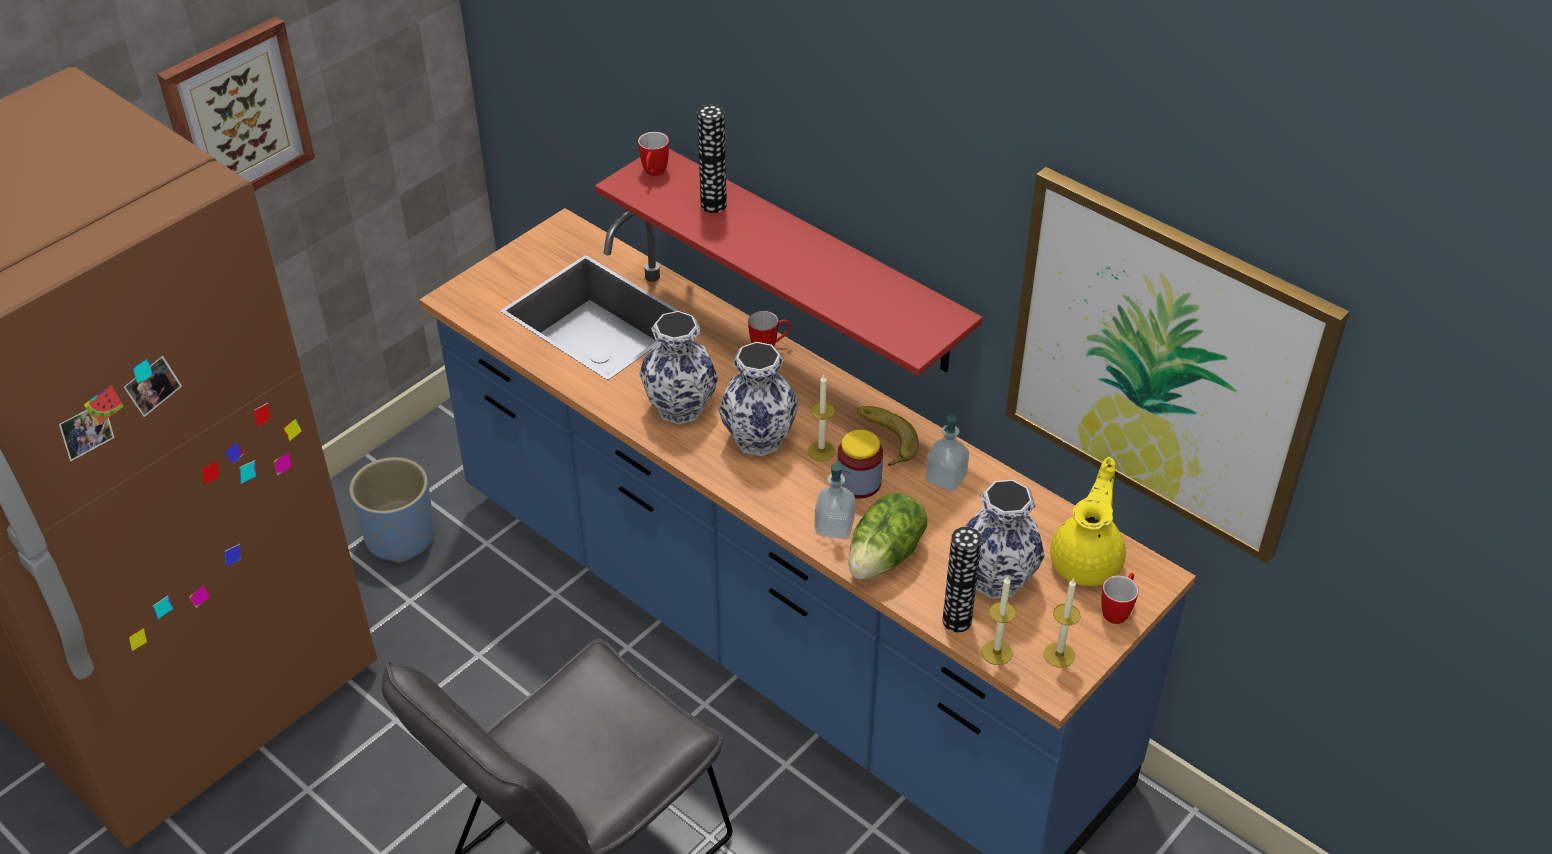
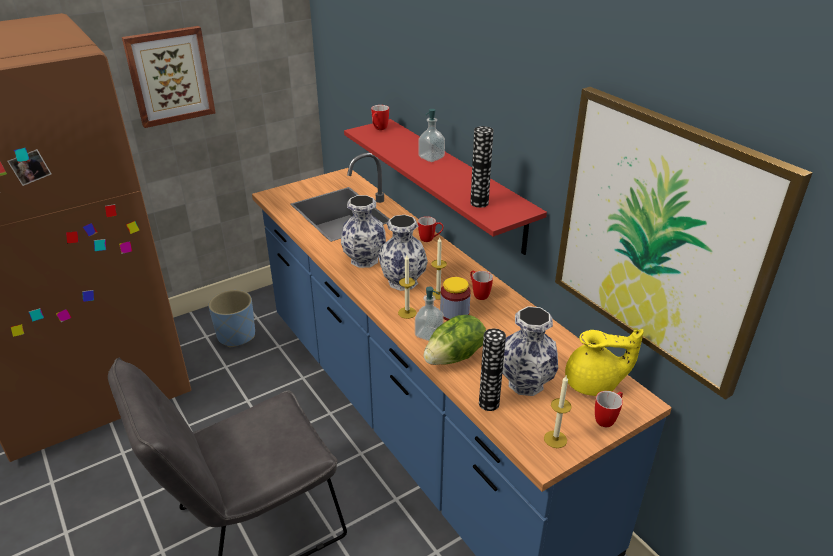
camera: 15 degrees right, 10 degrees down
vase [697,104,727,213] -> vase moved to [470,126,494,208]
banana [857,406,919,466] -> mug [470,271,493,300]
soap dispenser [925,415,969,491] -> soap dispenser moved to [418,109,445,162]
candle [981,576,1016,665] -> candle moved to [398,255,417,319]
yellow teapot [1050,457,1126,586] -> yellow teapot turned 60 degrees clockwise [565,329,644,396]

